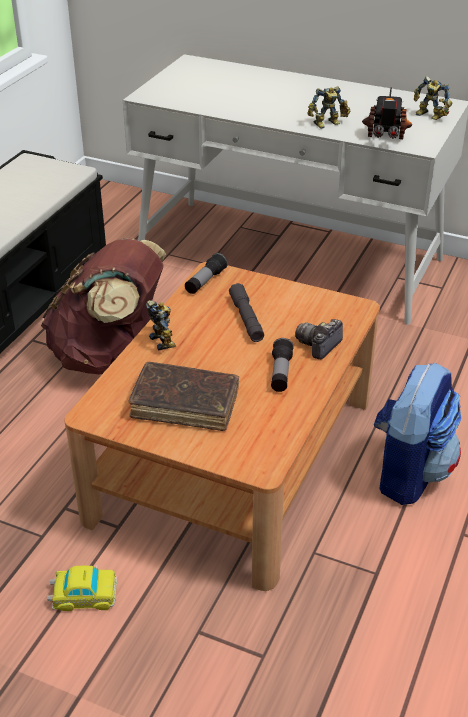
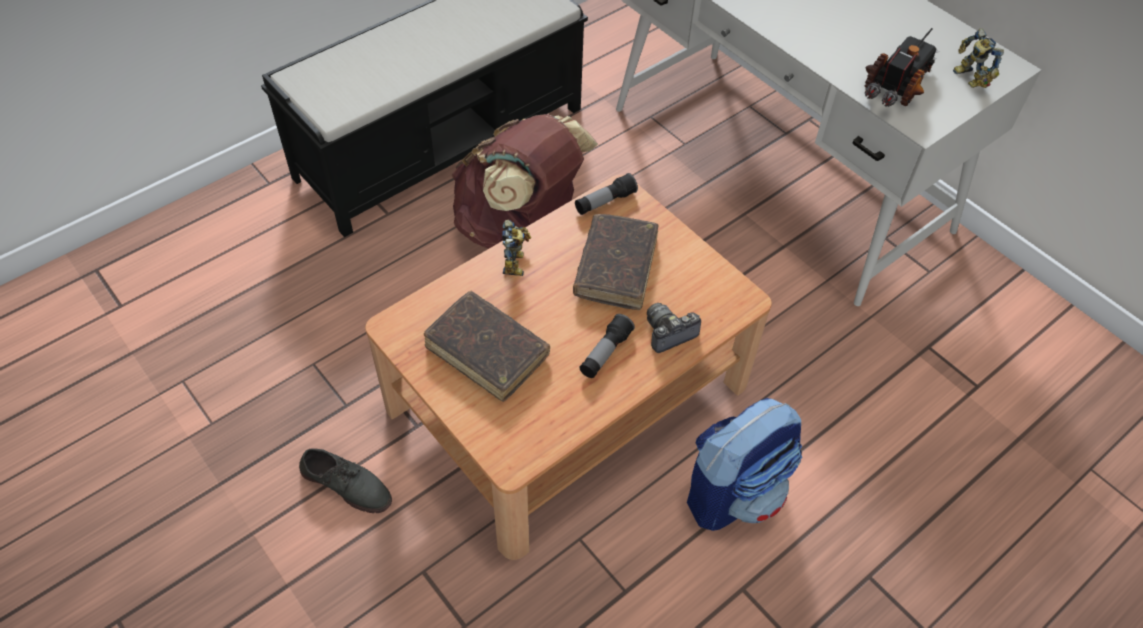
camera: 25 degrees right, 15 degrees up
toy car [47,565,117,611] -> grey shoe [299,448,392,513]
grey flashlight [229,283,264,342] -> brown book [573,214,658,310]
toy robot [308,86,350,129] -> none

